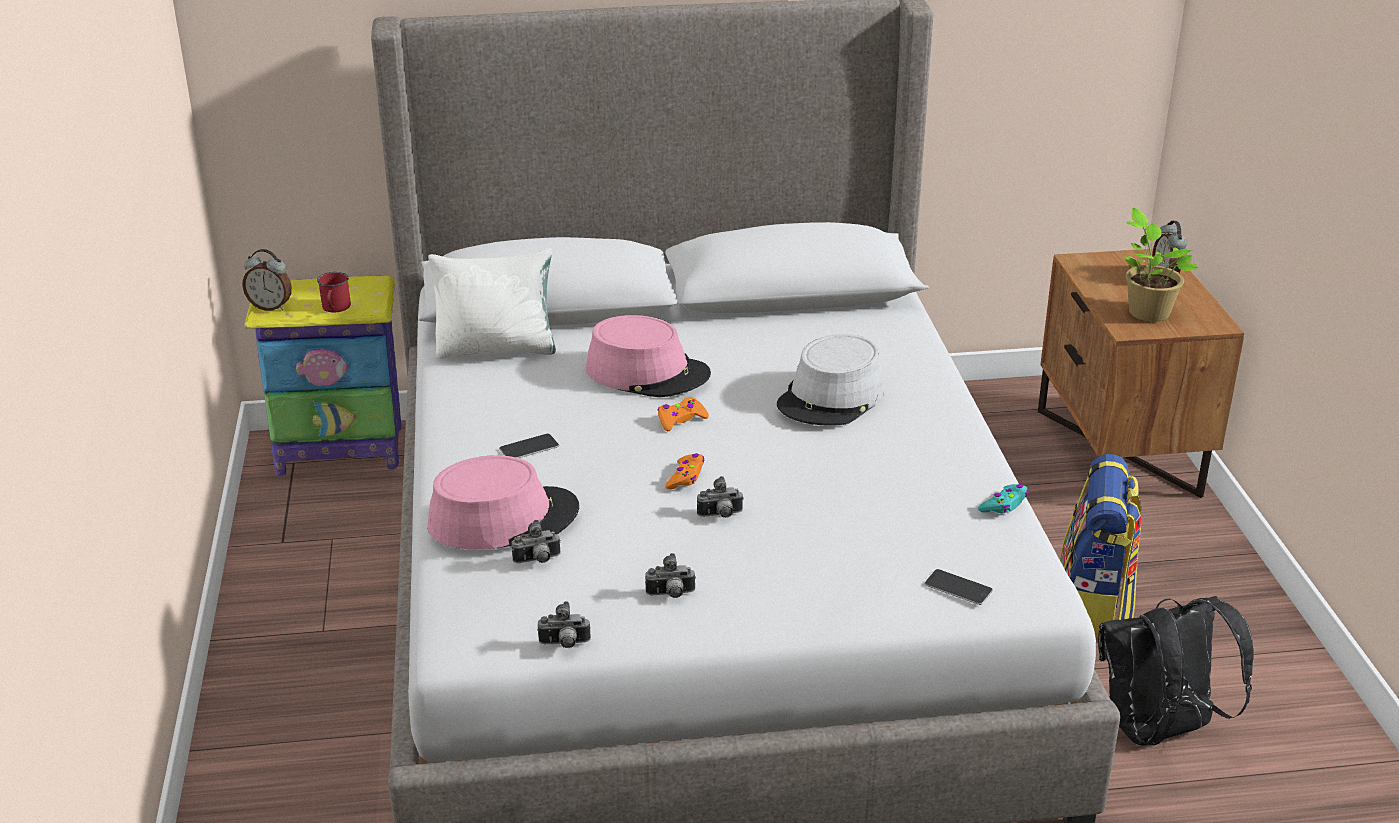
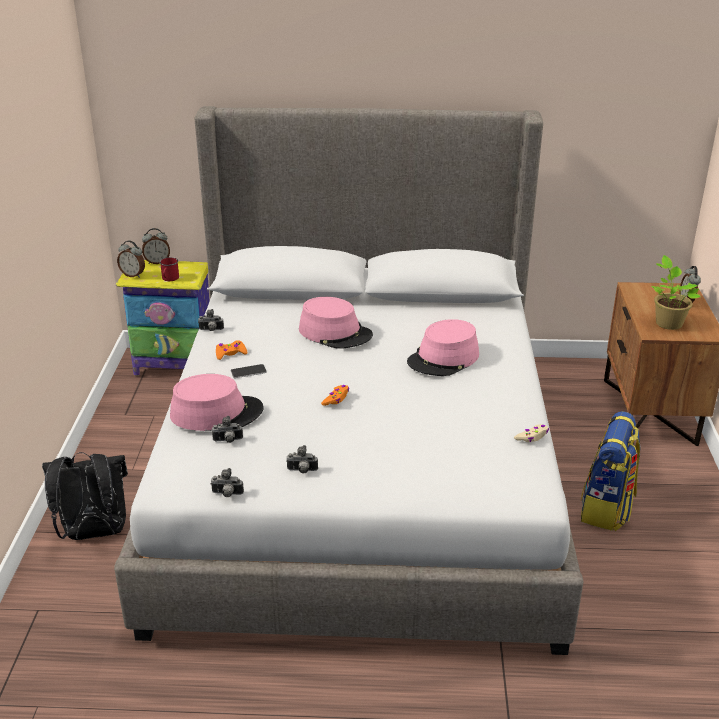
camera: 10 degrees right, 0 degrees up
white pillow [428,248,556,359] -> none
orange game controller [658,397,709,431] -> orange game controller moved to [216,340,247,360]
camera [697,476,743,518] -> camera moved to [198,309,224,331]
grey hat [777,334,885,426] -> pink hat [407,319,479,376]
phone [924,569,993,605] -> none
turquoise game controller [978,484,1029,513] -> beige game controller [514,424,549,442]
black backpack [1098,596,1254,746] -> black backpack moved to [42,452,128,540]
none -> alarm clock [142,228,170,264]

